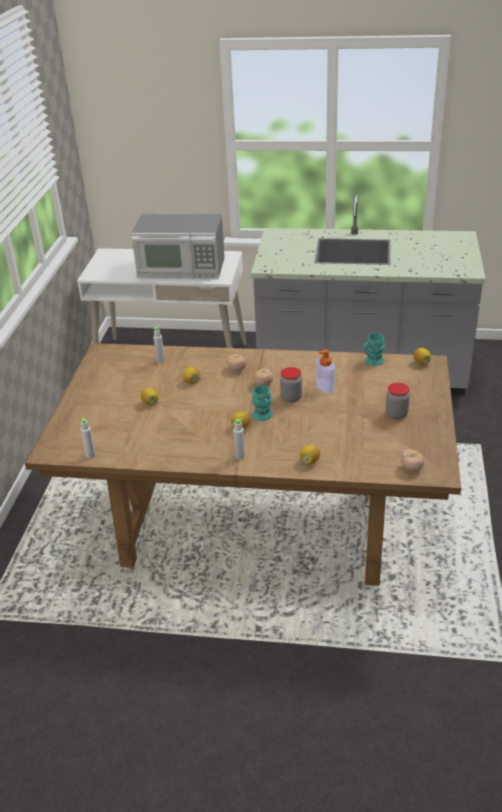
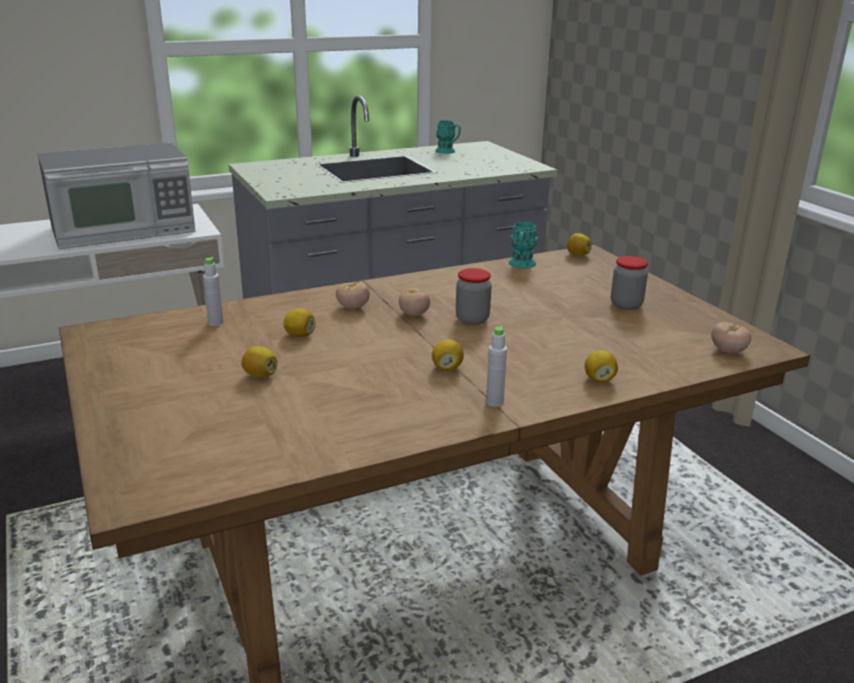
camera: 35 degrees left, 10 degrees down
grey bottle [80,418,96,458] -> none
turquoise mug [252,385,273,421] -> turquoise mug moved to [435,120,461,154]
soap dispenser [316,349,335,393] -> none

